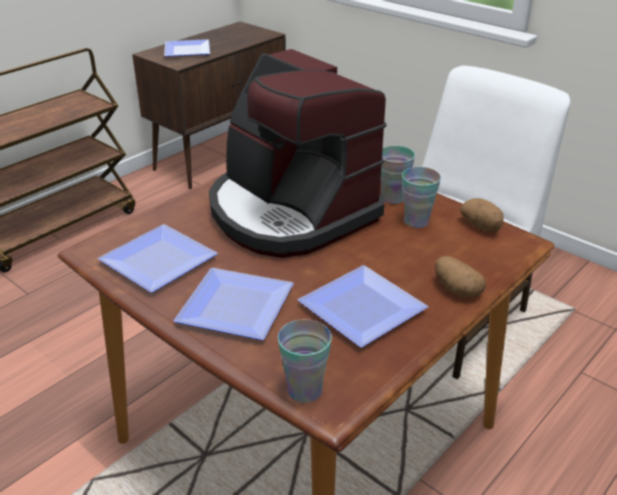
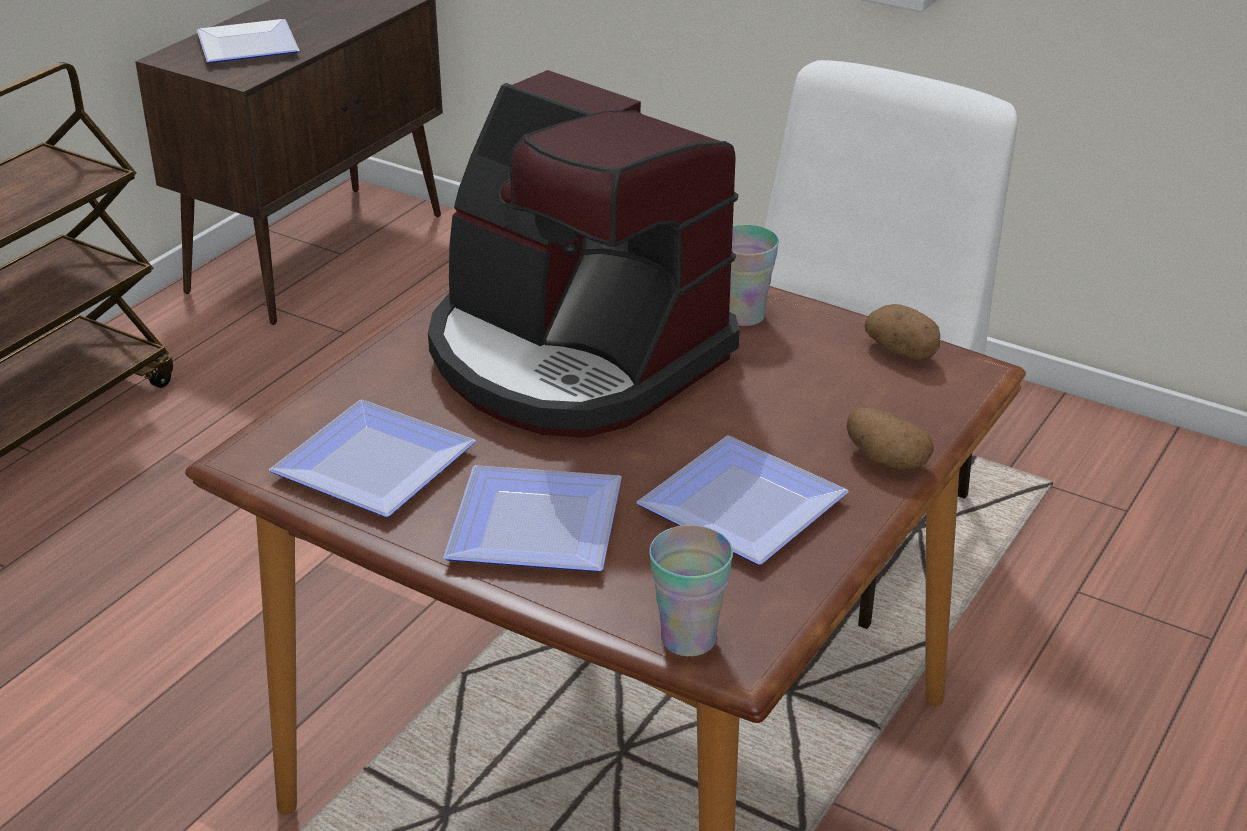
camera: 10 degrees left, 0 degrees up
cup [402,167,441,228] -> none

